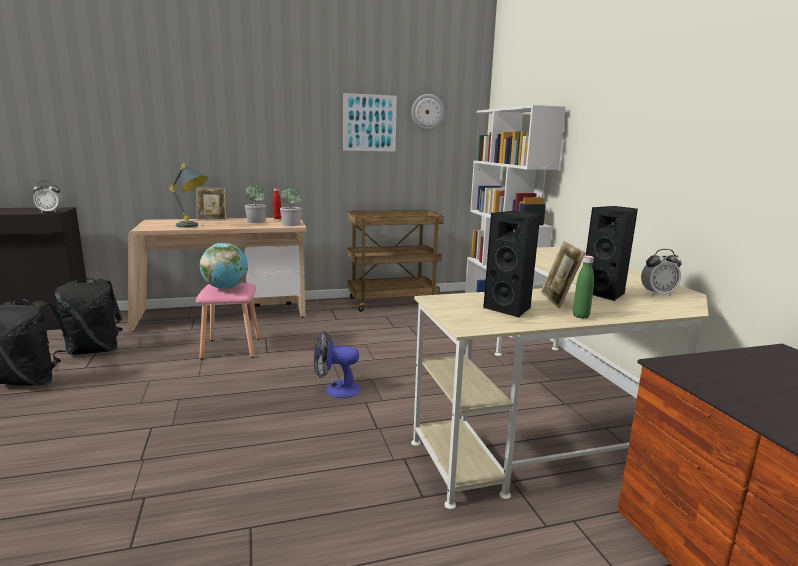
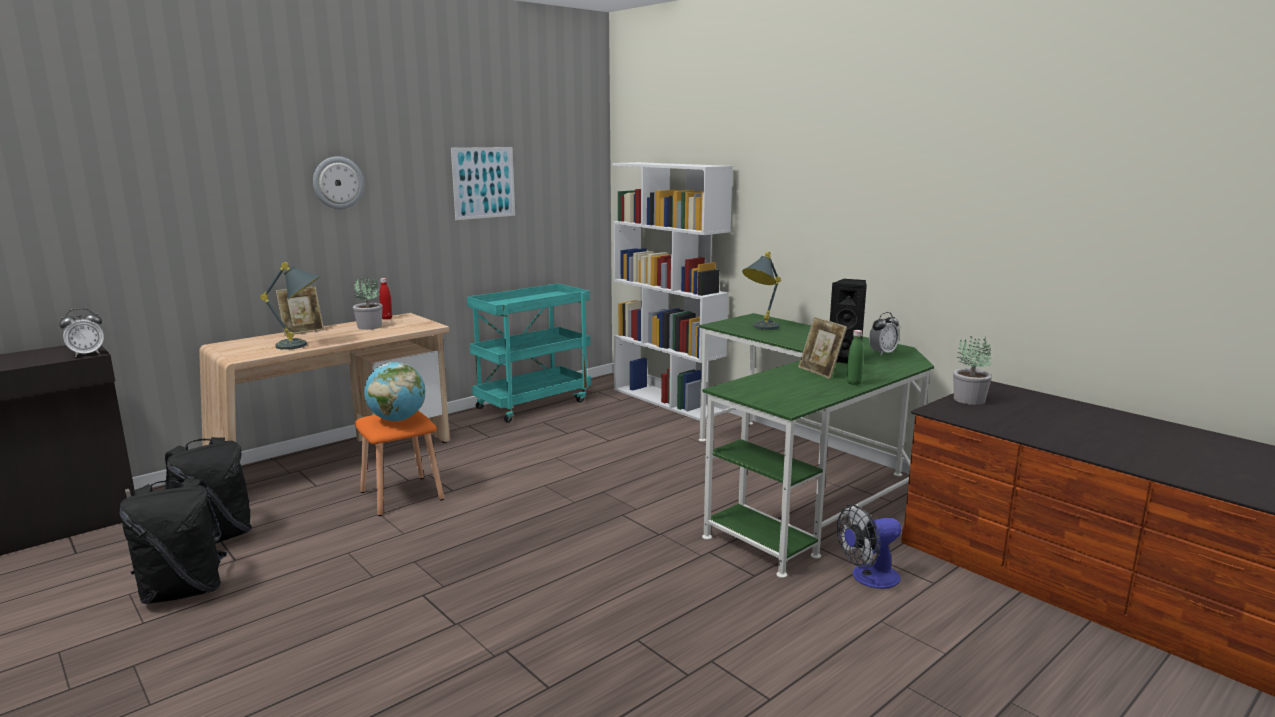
camera: 25 degrees left, 0 degrees up
pink stool [196,283,260,360] -> orange stool [355,411,444,516]
potted plant [280,186,302,226] -> potted plant moved to [953,336,992,405]
fan [314,331,360,398] -> fan moved to [837,504,902,589]
brown cart [347,210,444,312] -> turquoise cart [467,283,591,423]
wall clock [411,94,444,130] -> wall clock moved to [313,156,364,209]
beige desk [411,247,709,509] -> green desk [699,313,934,578]
black speaker [483,210,540,317] -> none
none -> grey table lamp [742,252,781,330]

